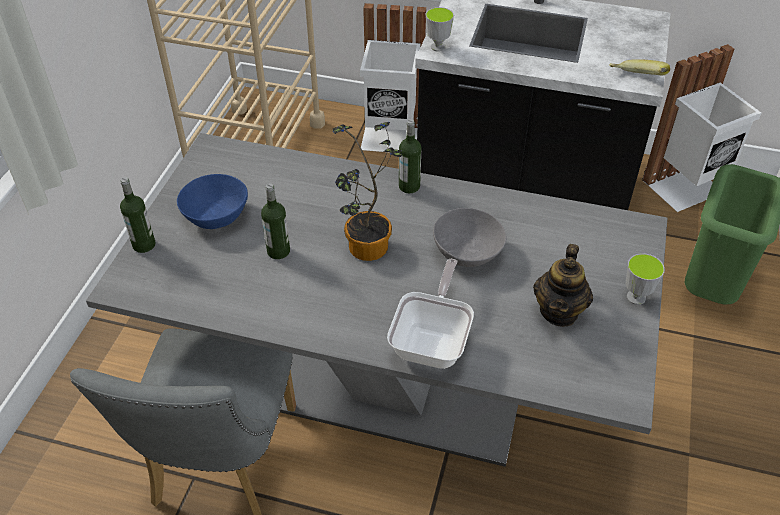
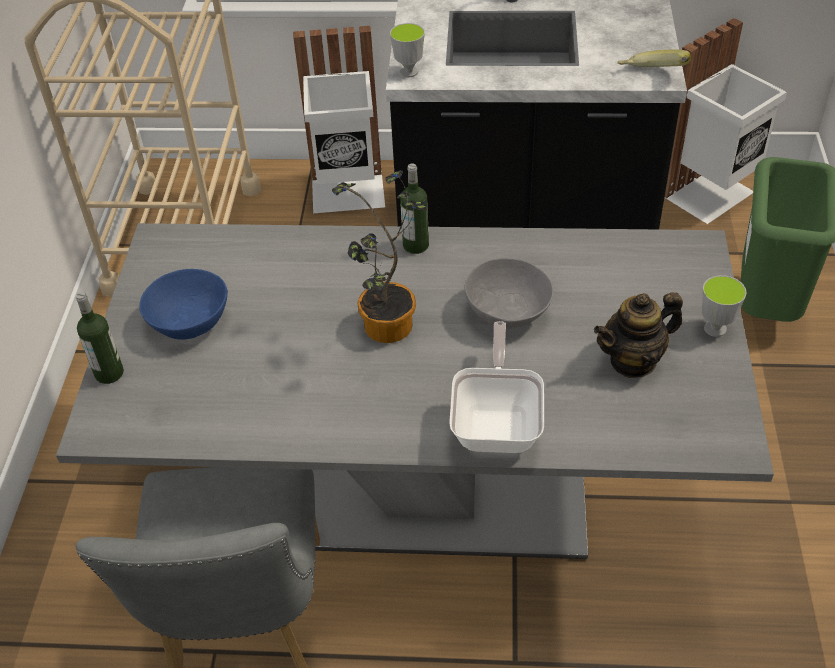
camera: 10 degrees left, 0 degrees up
bottle [261,183,290,259] -> none
teapot [533,244,593,327] -> teapot turned 60 degrees clockwise [594,292,683,378]

